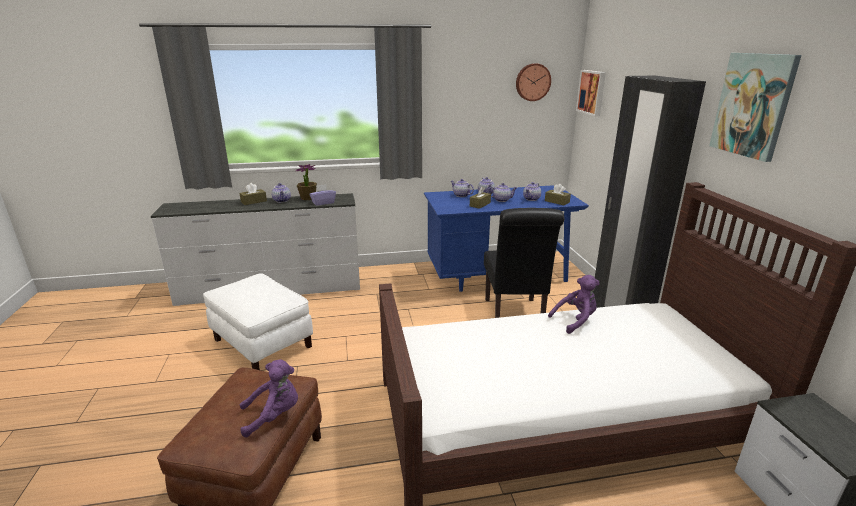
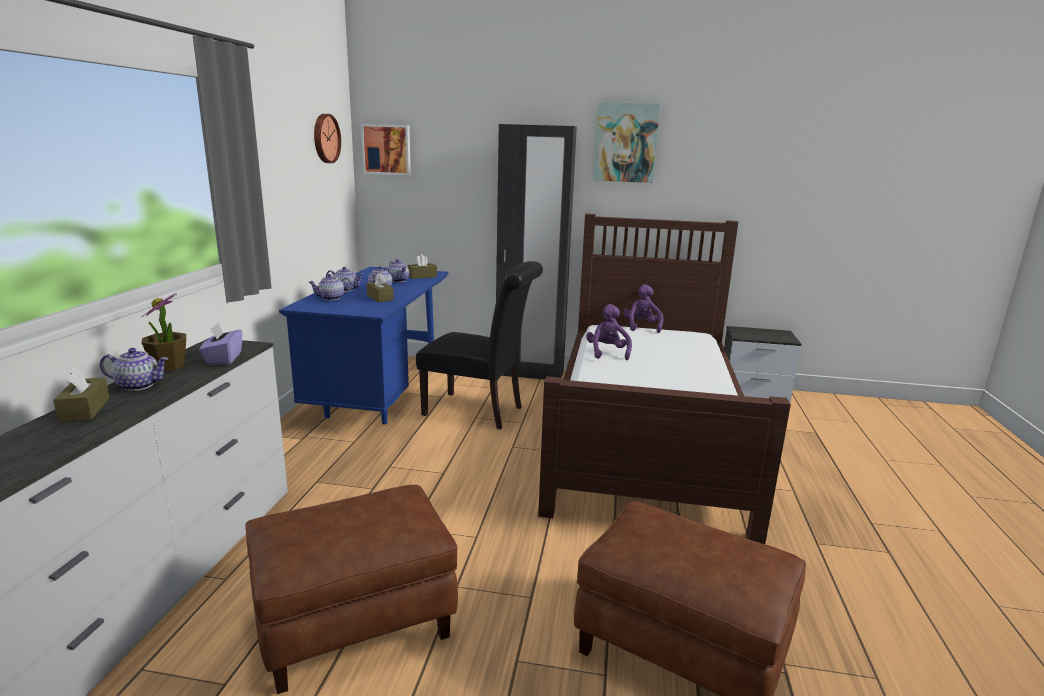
camera: 70 degrees left, 5 degrees down
white ottoman [203,273,313,370] -> brown ottoman [245,485,458,694]
purple plush toy [240,359,298,437] -> purple plush toy moved to [623,284,663,333]

